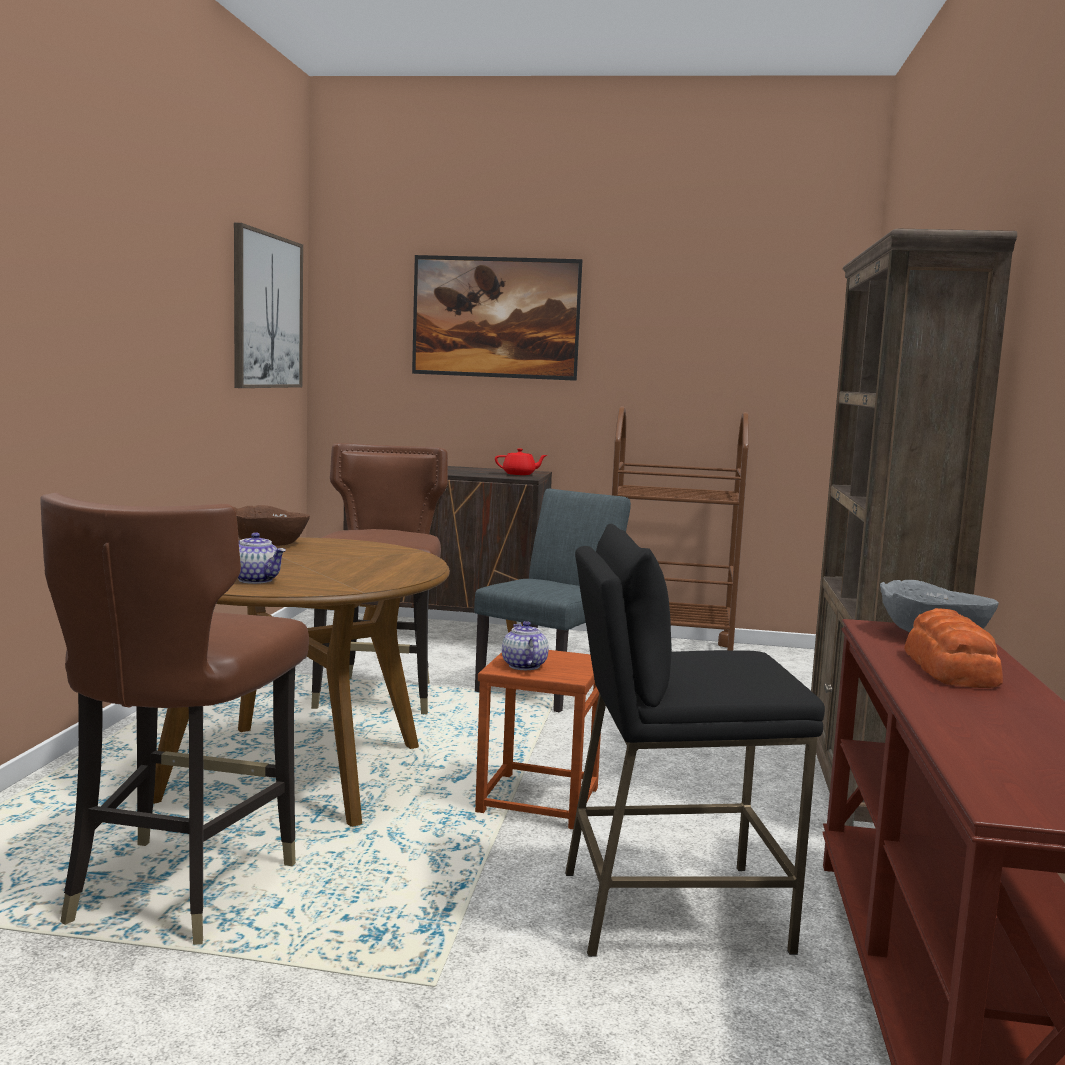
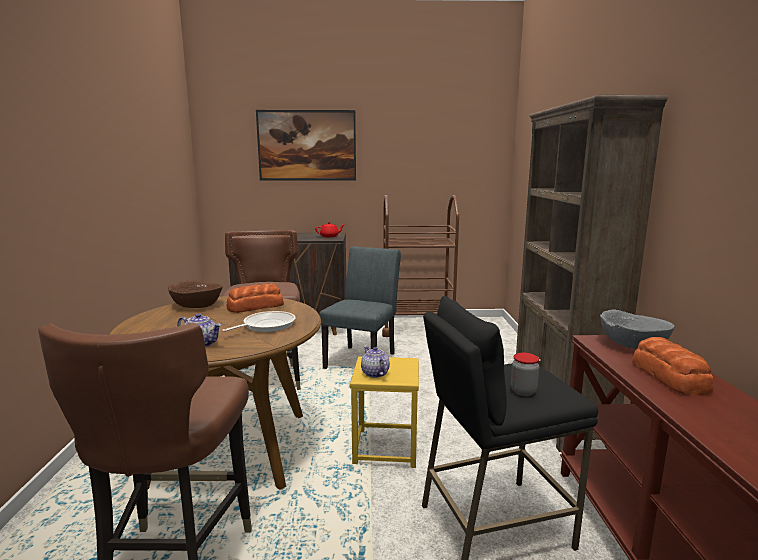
camera: 10 degrees left, 5 degrees up
picture [234,223,303,388] -> none
brown stool [475,650,601,829] -> yellow stool [350,356,419,468]
none -> frying pan [222,311,296,332]
none -> bread [226,283,284,313]
none -> jar [511,353,539,396]

